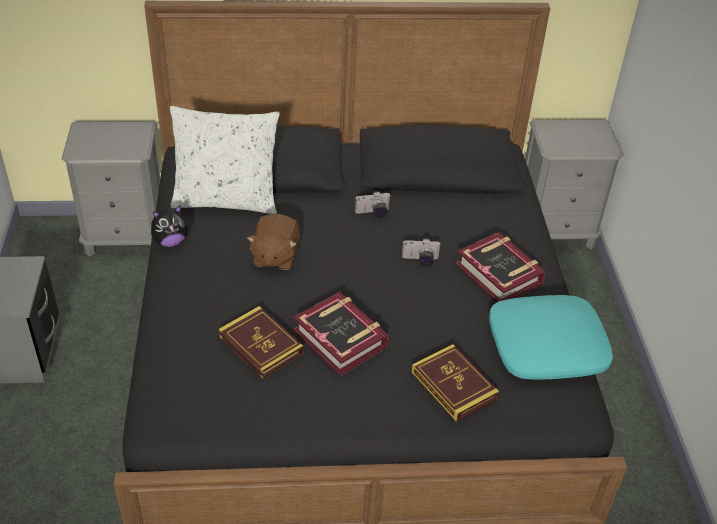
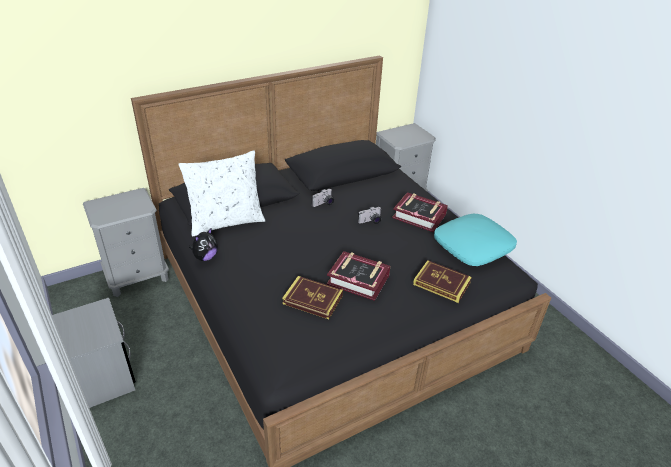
camera: 25 degrees left, 5 degrees down
brown plush toy [247,214,300,270] -> none

